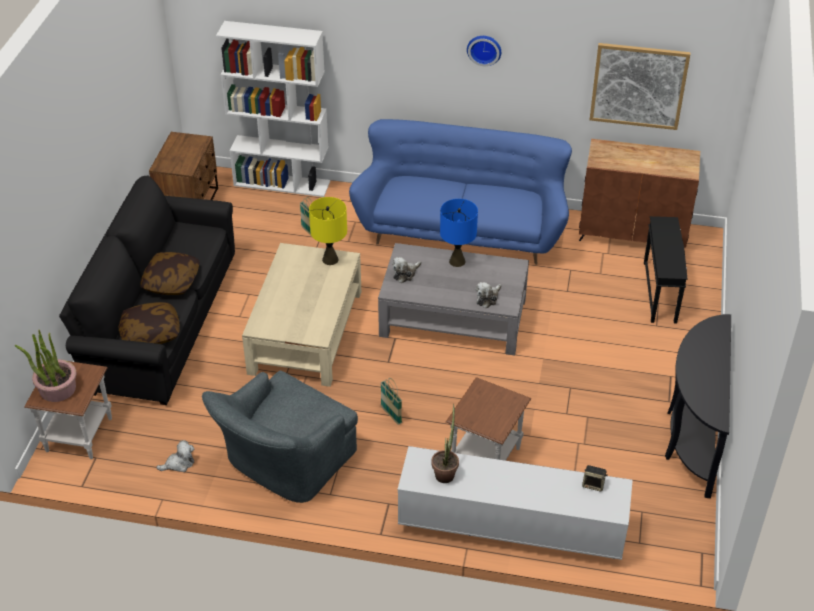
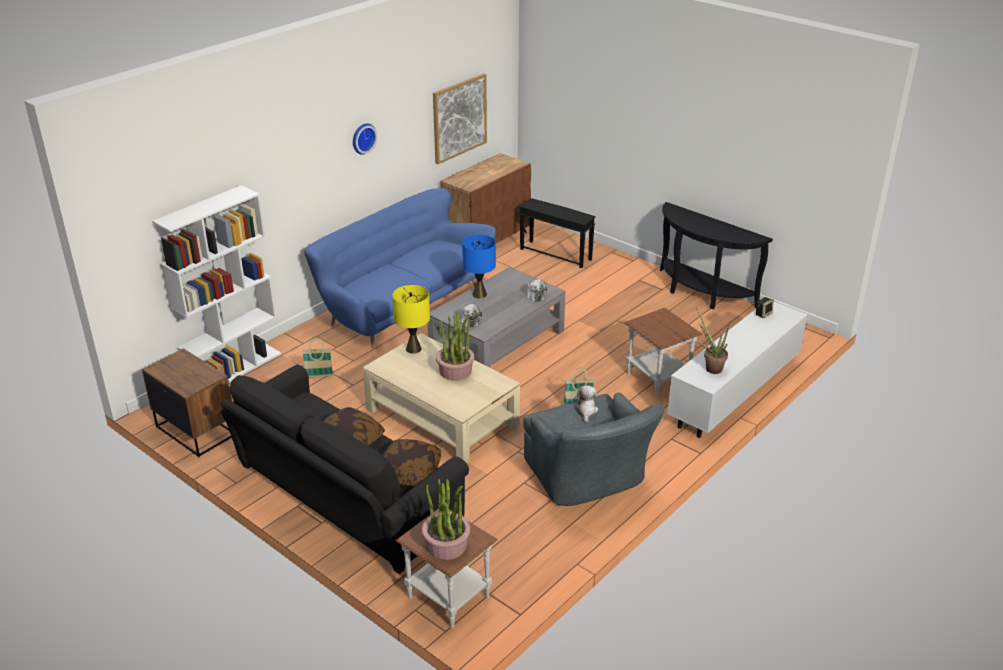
camera: 60 degrees left, 10 degrees down
plush toy [156,440,194,472] -> plush toy moved to [574,385,598,423]
none -> potted plant [436,312,474,381]

